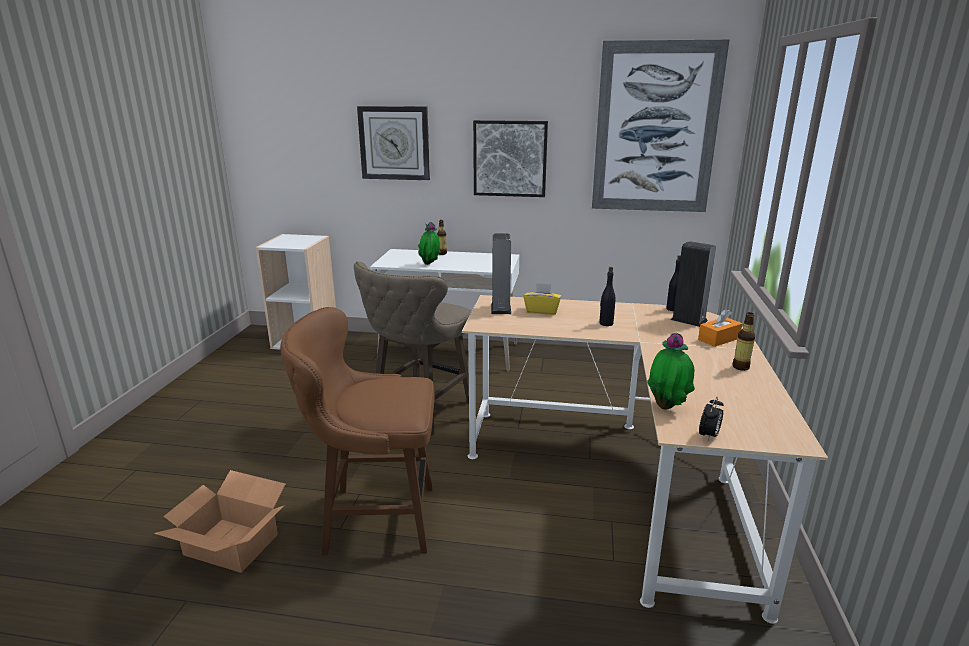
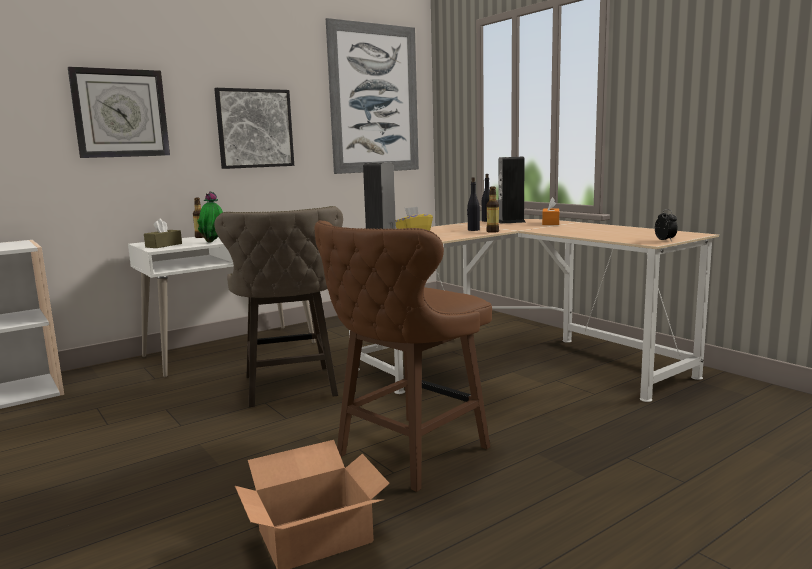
camera: 45 degrees left, 10 degrees down
potted plant [647,333,695,410] -> none
bottle [733,312,755,371] -> bottle moved to [486,186,499,233]
none -> brown tissue box [144,219,182,248]

